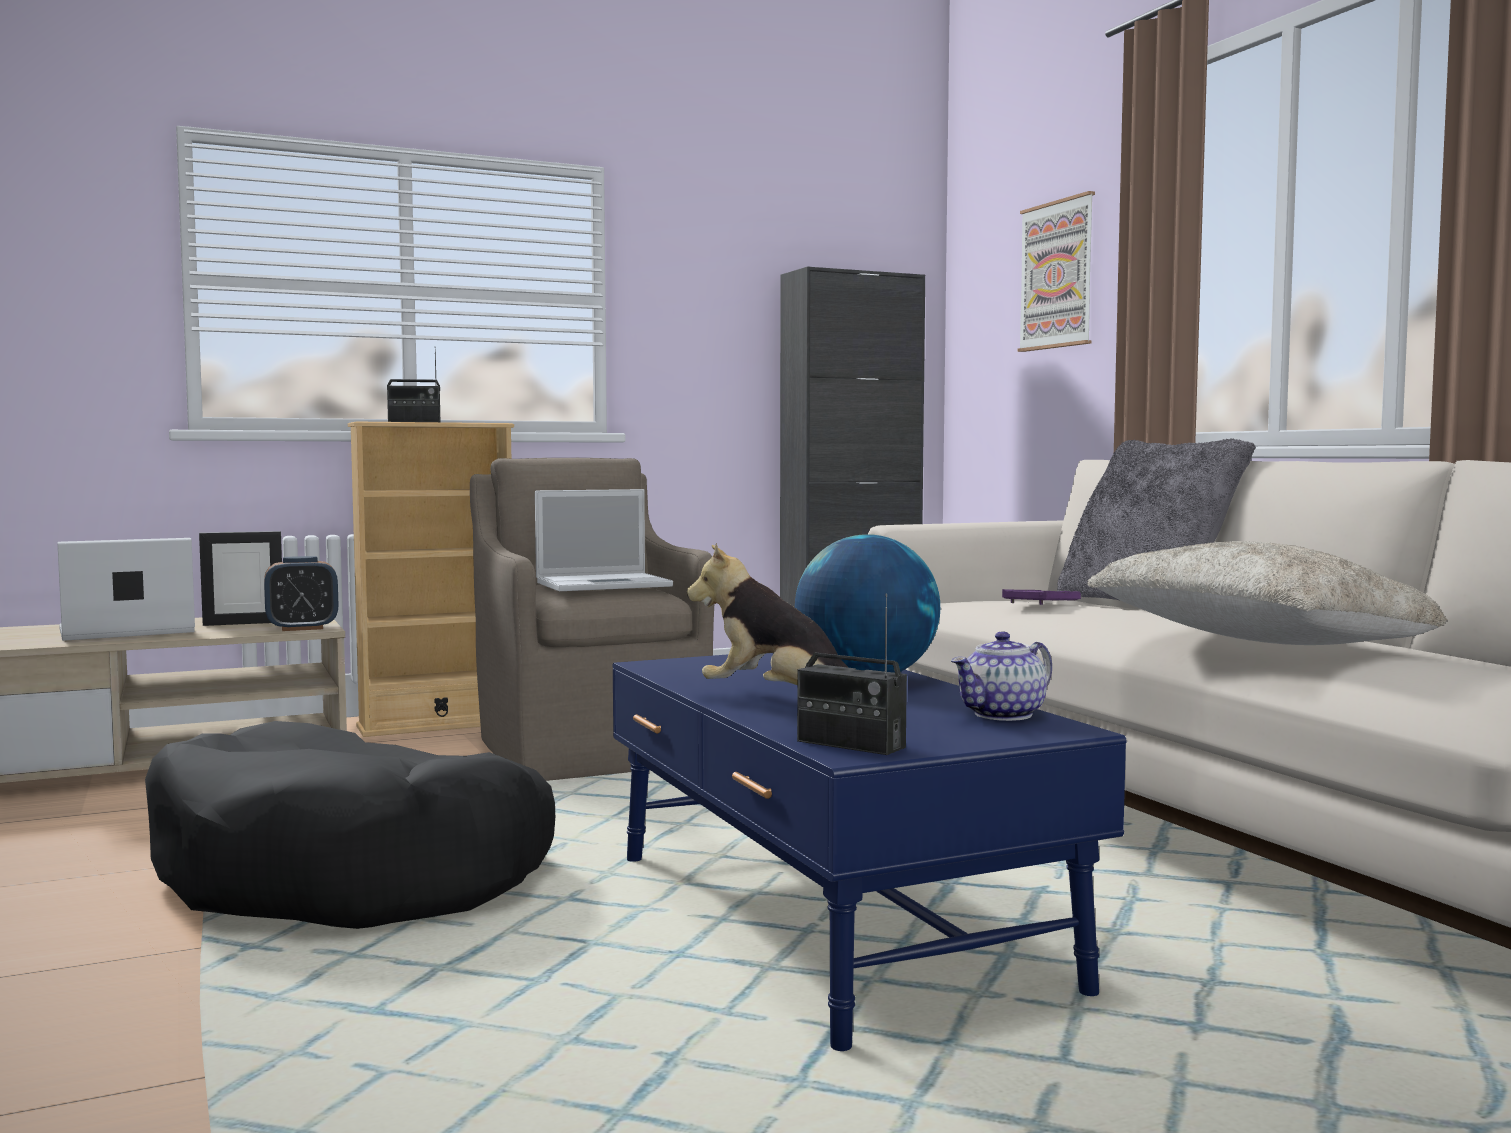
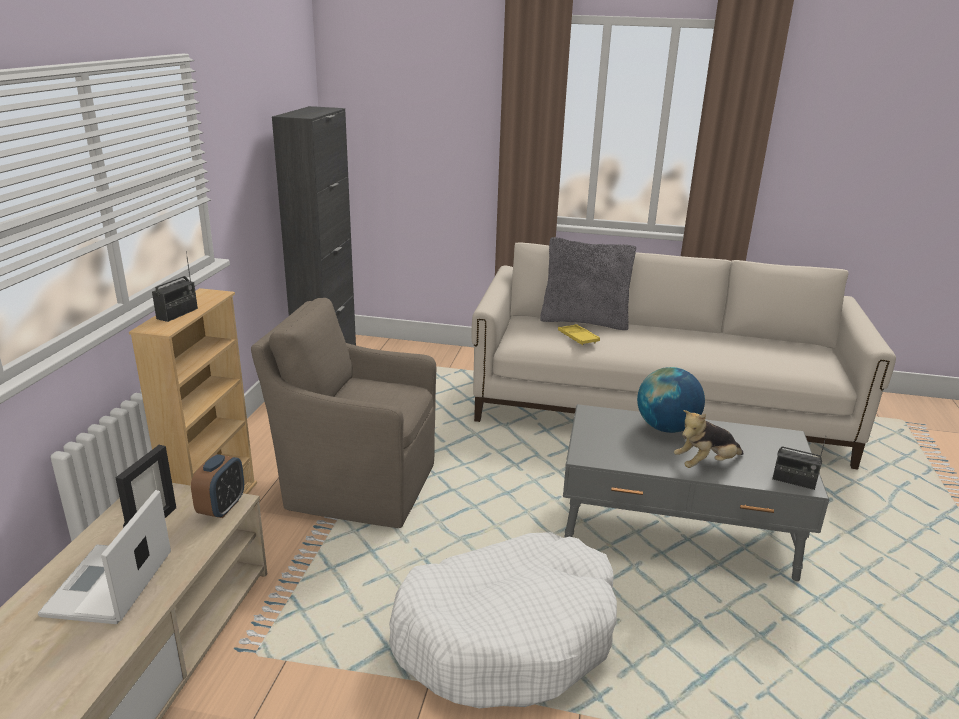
camera: 55 degrees left, 20 degrees up
black dog bed [145,721,555,929] -> white dog bed [389,532,617,708]
laptop [535,489,673,591] -> none
blue coffee table [612,653,1127,1051] -> grey coffee table [563,404,829,581]
radio [797,594,907,755] -> radio turned 45 degrees clockwise [772,436,826,490]
teapot [951,631,1052,721] -> none
purple tray [1002,589,1081,605] -> yellow tray [558,324,600,345]
picture [1017,191,1095,352] -> none
beige pillow [1088,541,1447,645] -> none

